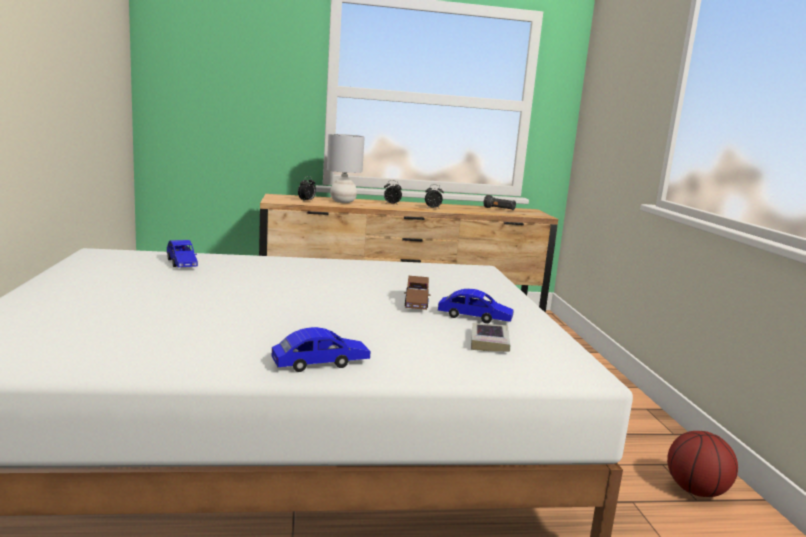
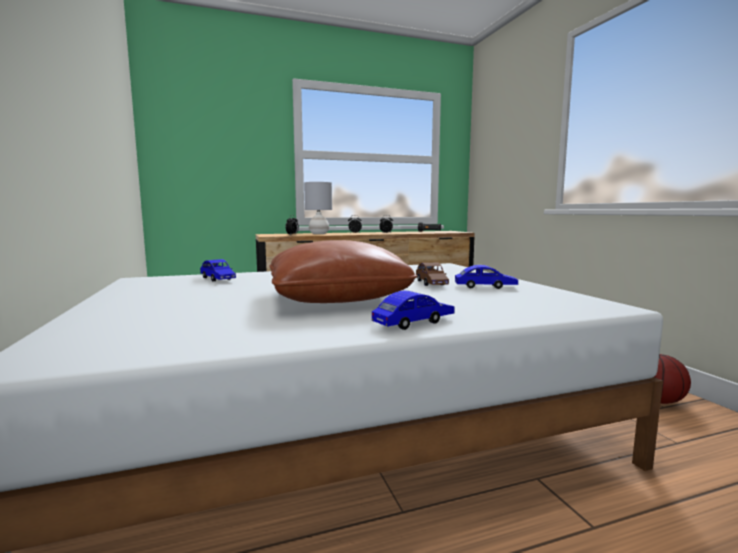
camera: 10 degrees left, 5 degrees down
book [471,323,510,352] -> none
none -> brown pillow [269,240,418,303]

